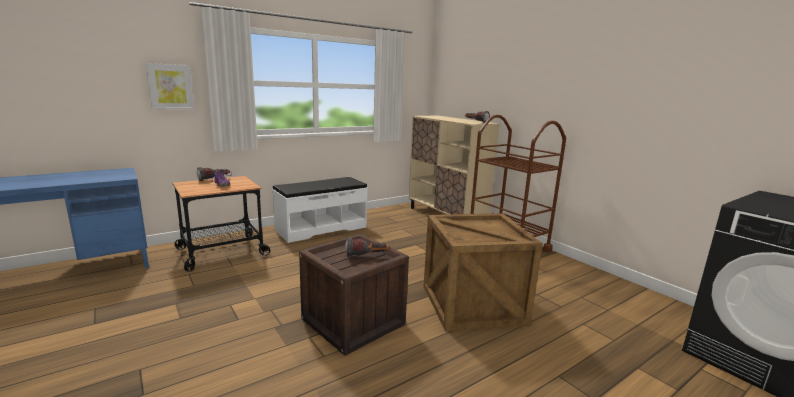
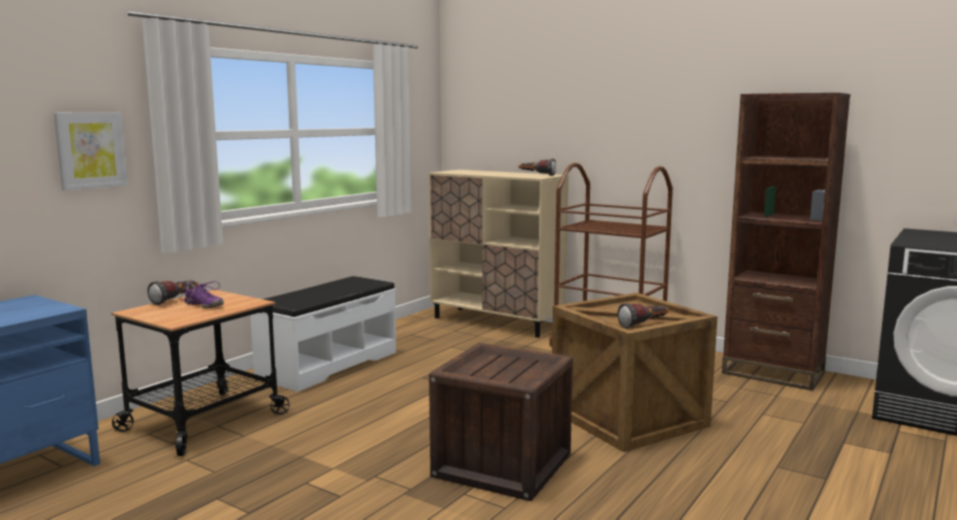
camera: 20 degrees left, 5 degrees down
flashlight [345,238,390,257] -> flashlight moved to [617,303,668,329]
none -> brown bookcase [722,93,850,391]

